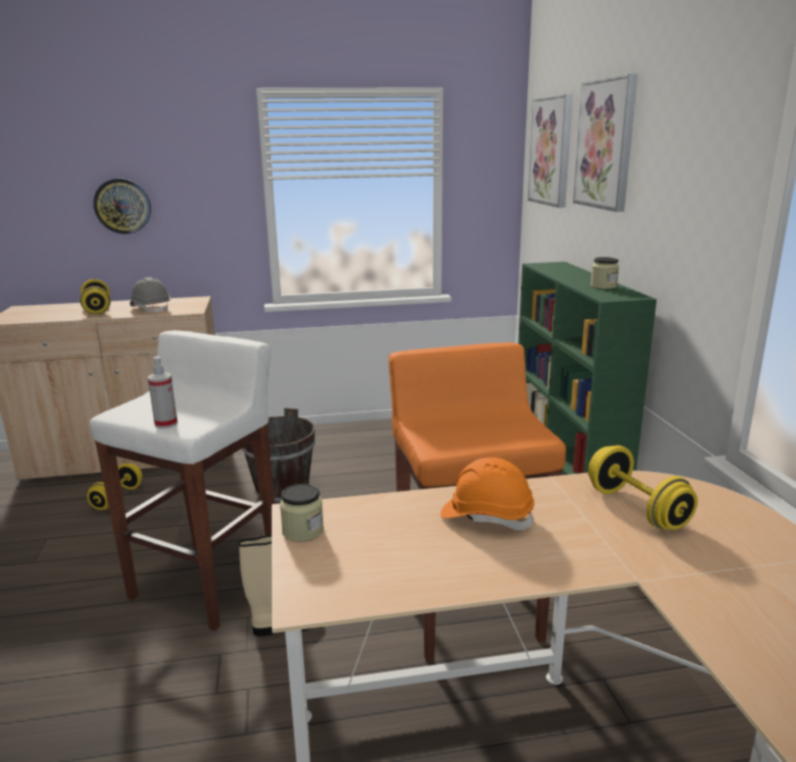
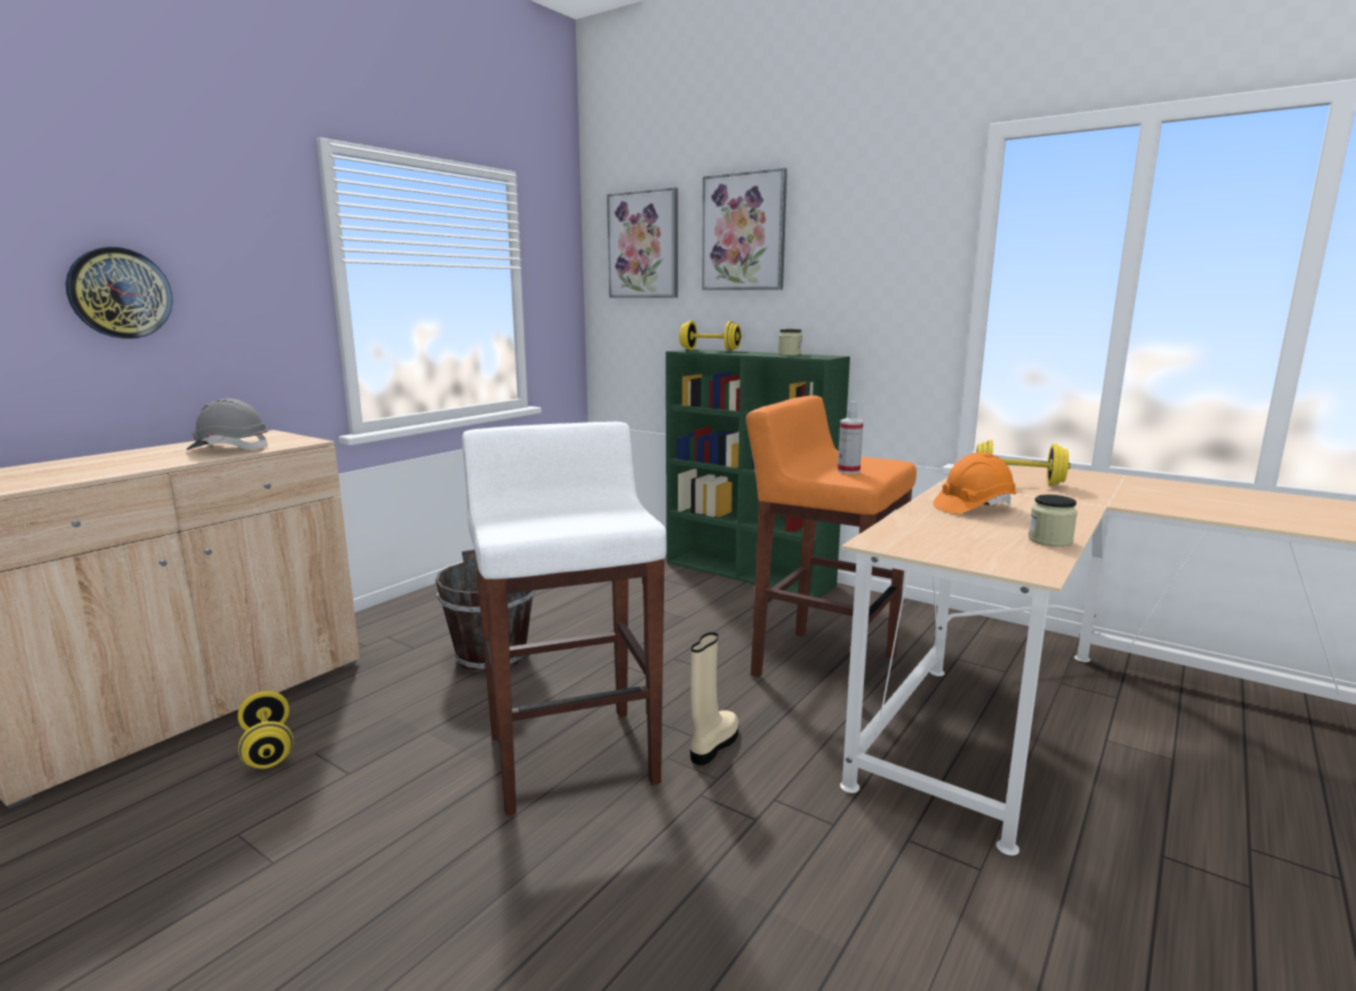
camera: 45 degrees left, 5 degrees down
yellow dumbbell [80,279,111,314] -> yellow dumbbell moved to [679,321,741,351]
spray bottle [148,357,178,429] -> spray bottle moved to [838,401,863,474]
jar [280,484,324,542] -> jar moved to [1028,495,1077,547]

